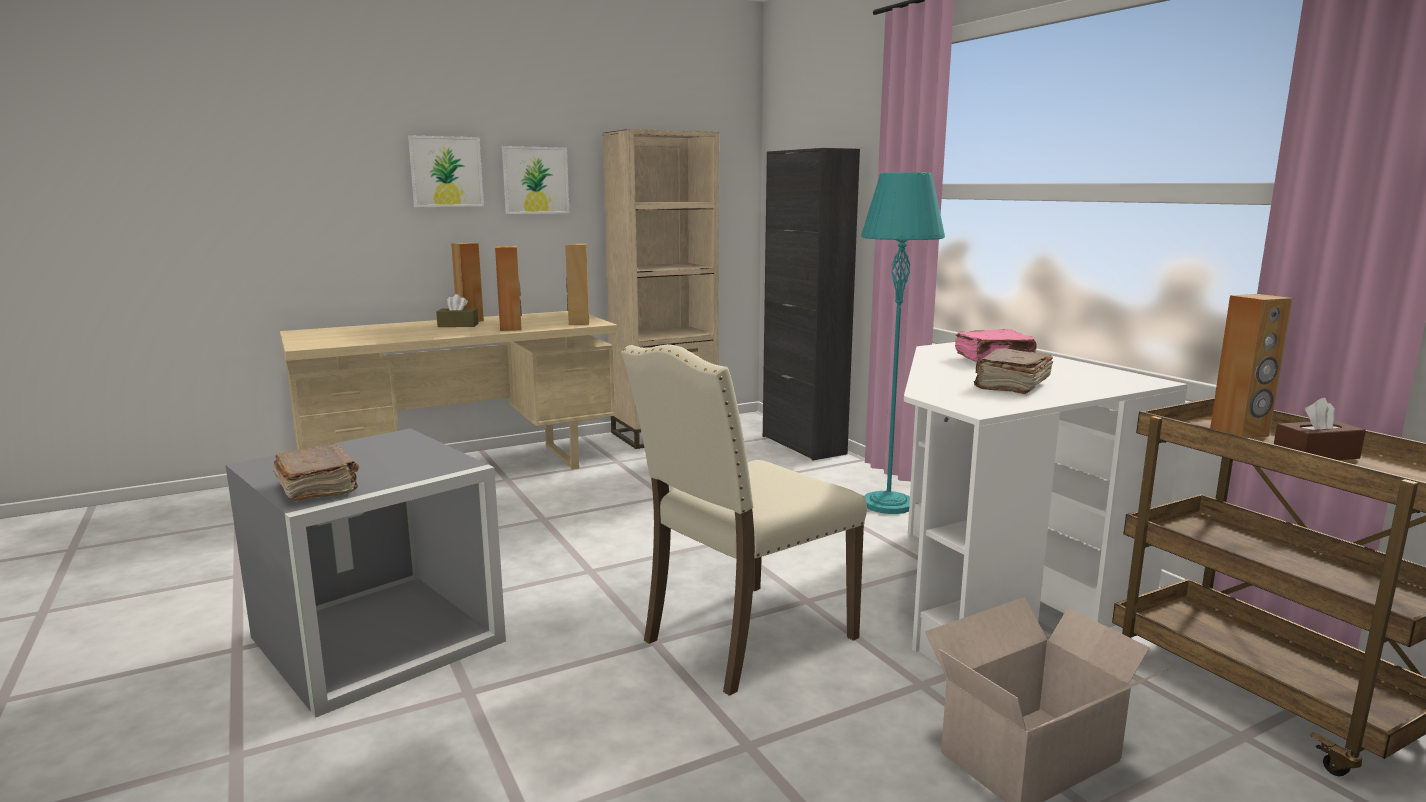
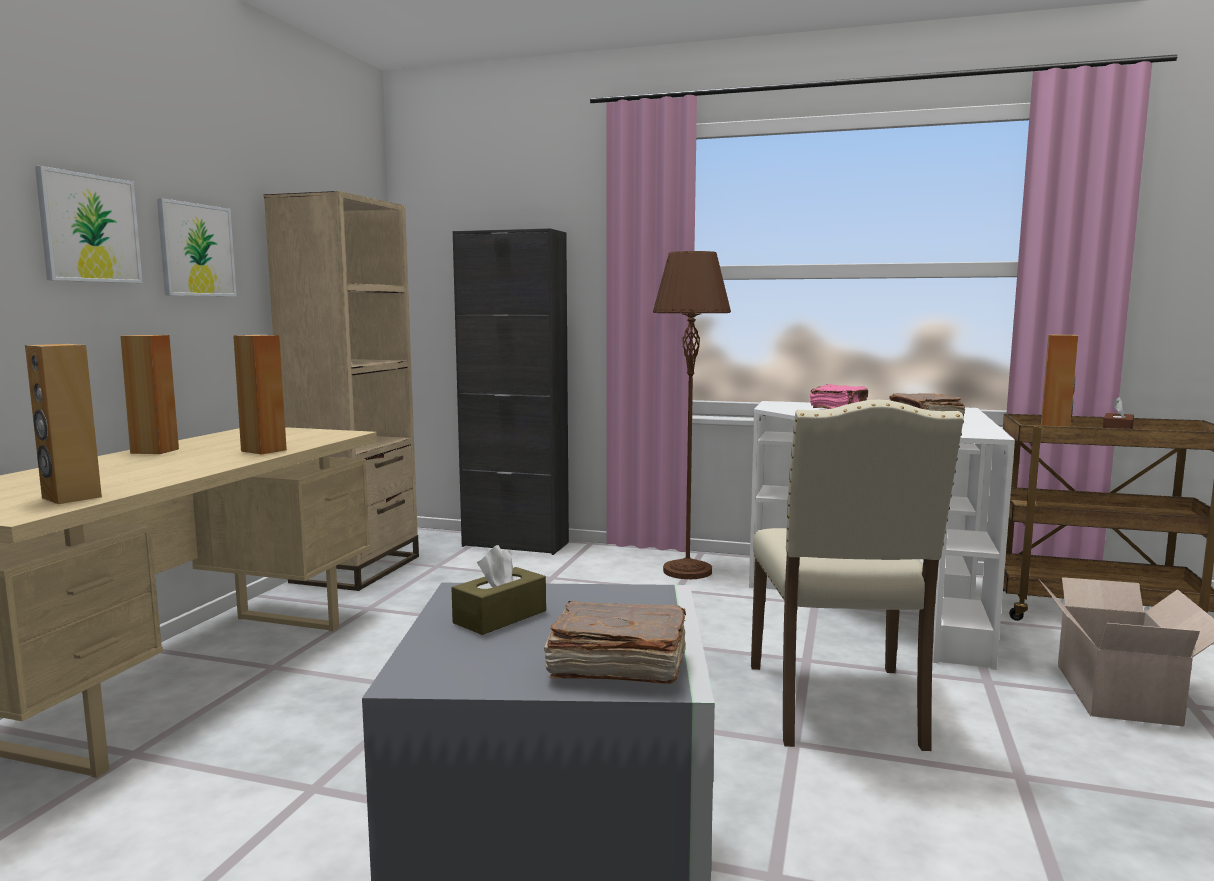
camera: 45 degrees left, 5 degrees down
brown tissue box [436,294,478,327] -> brown tissue box moved to [452,545,546,635]
brown speaker [565,244,589,325] -> brown speaker moved to [25,344,102,504]
turquoise floor lamp [861,173,945,514] -> brown floor lamp [653,251,731,579]

